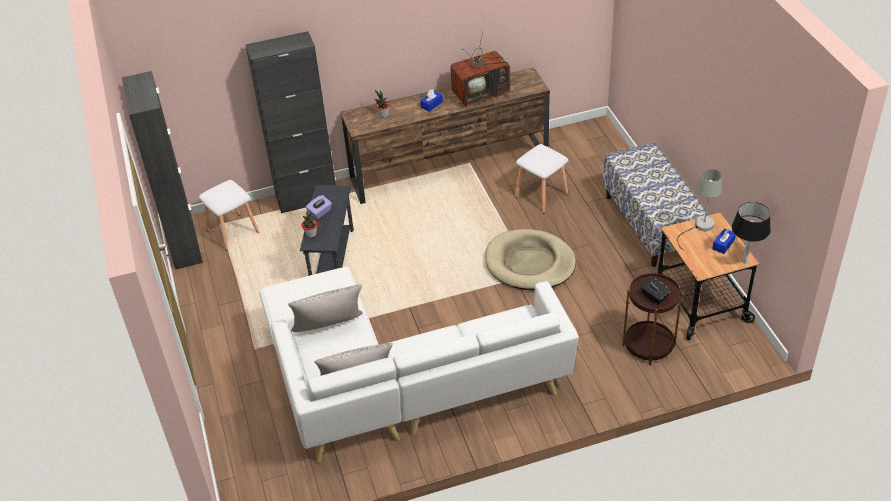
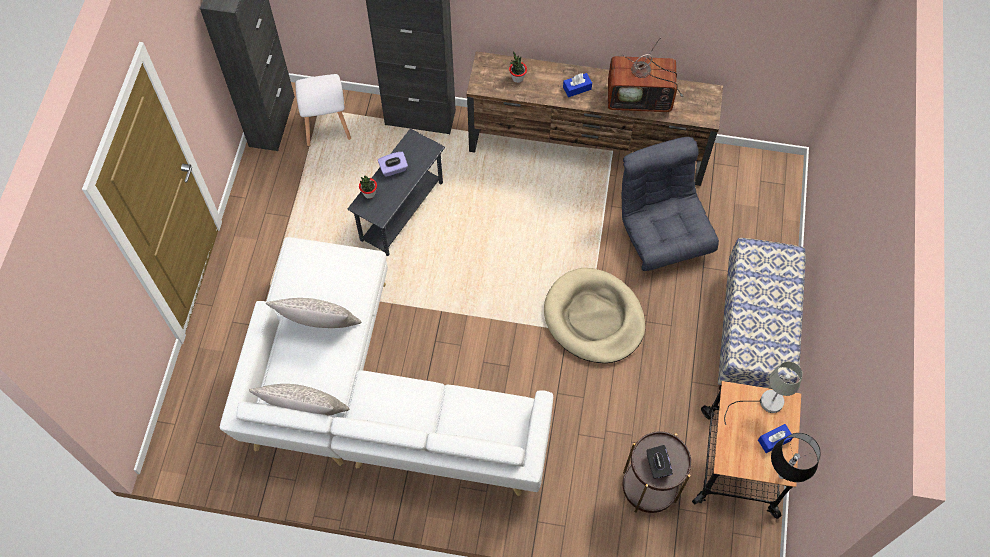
camera: 25 degrees right, 20 degrees up
white stool [515,144,568,213] -> grey armchair [622,137,719,271]

